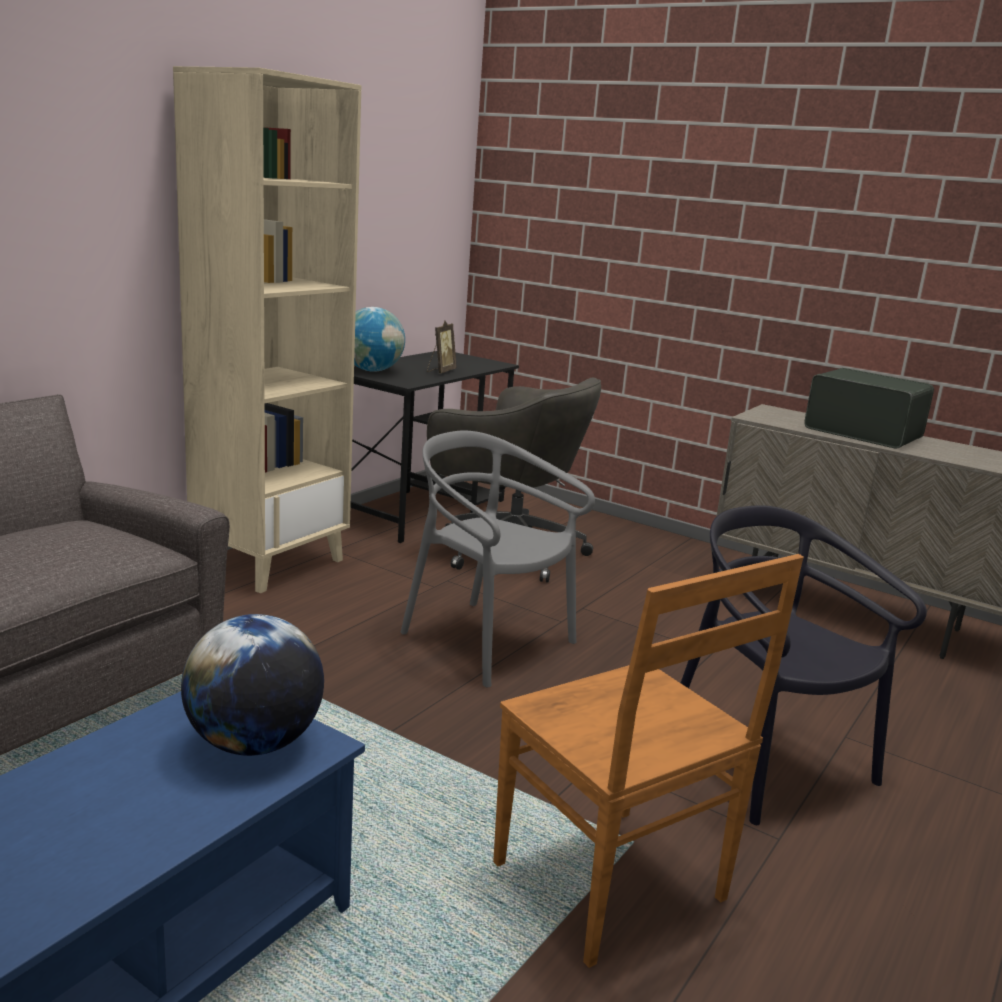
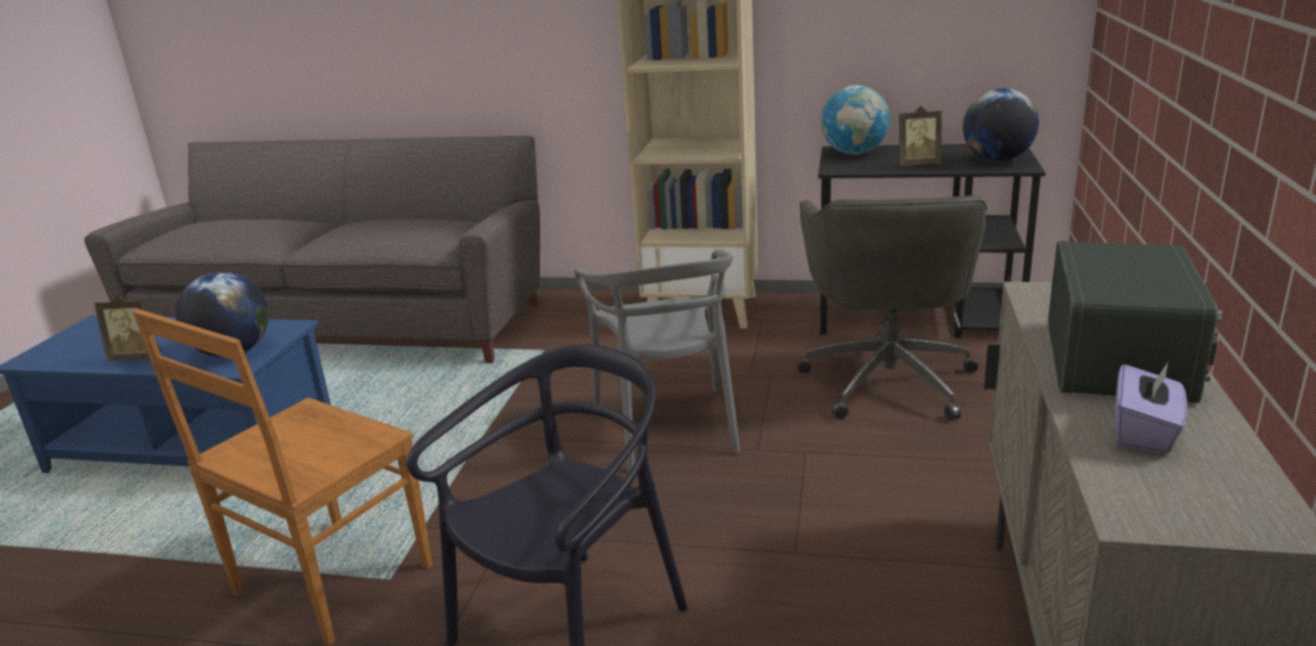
camera: 70 degrees right, 5 degrees up
grey chair [401,430,595,688] -> grey chair turned 150 degrees clockwise [574,249,740,471]
none -> picture frame [94,294,162,361]
none -> globe [963,88,1039,162]
none -> purple tissue box [1114,361,1187,454]

